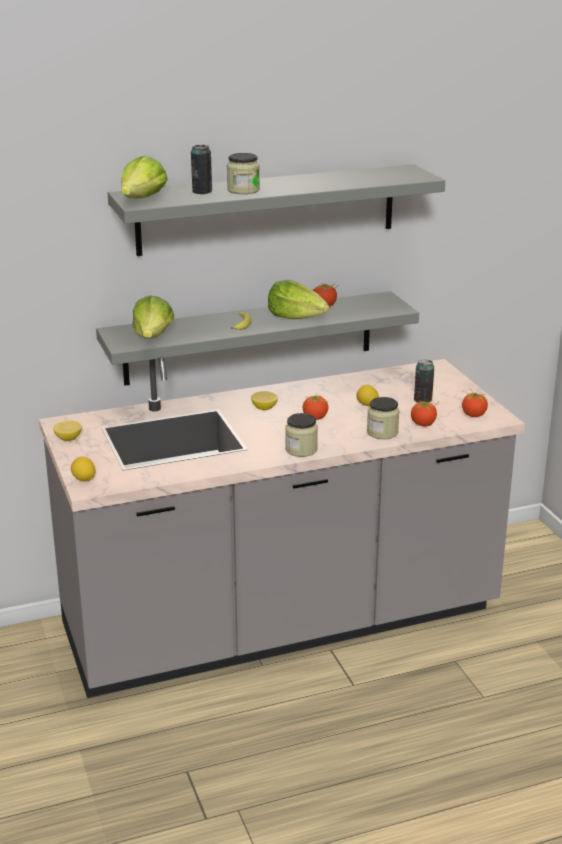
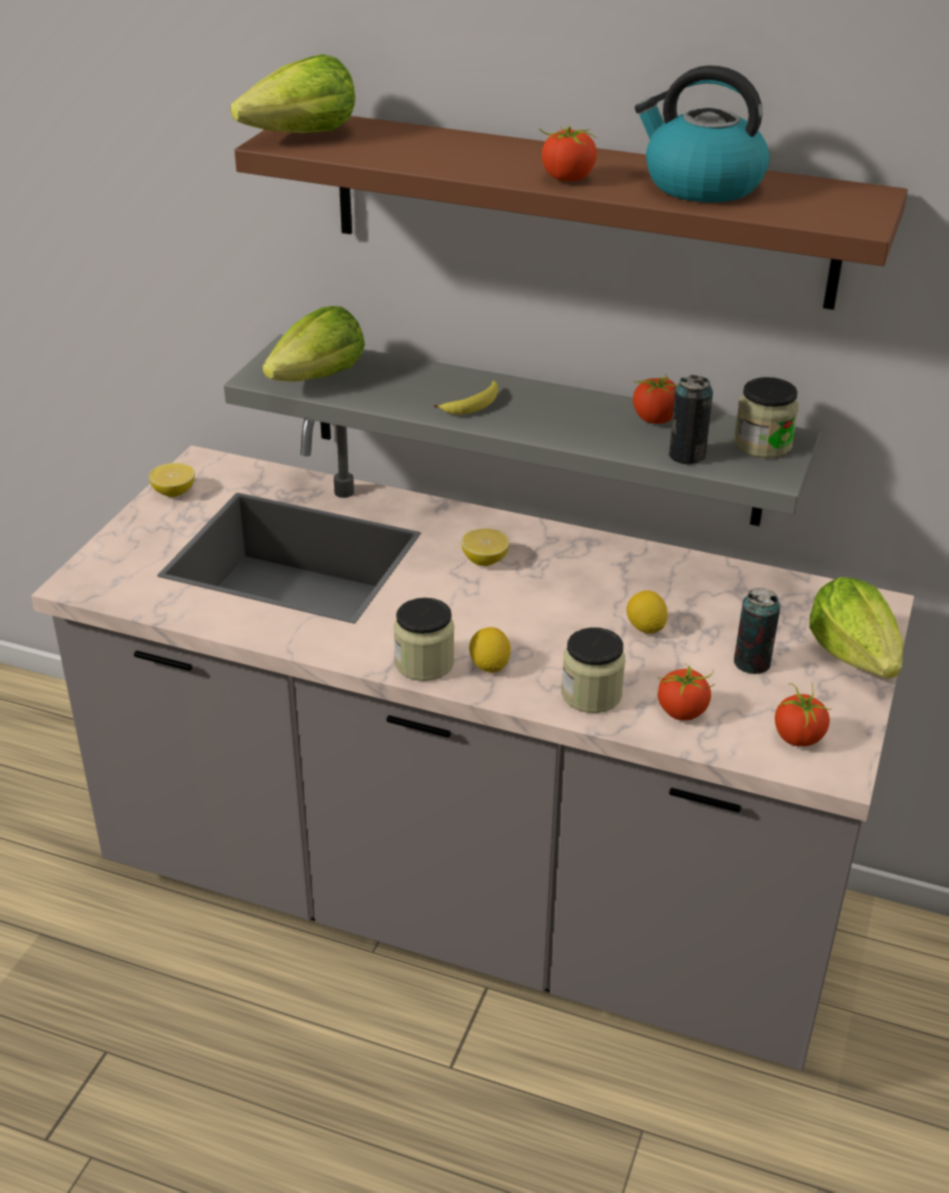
camera: 40 degrees right, 10 degrees up
lemon [71,457,96,481] -> lemon moved to [469,627,511,673]
grey shelf [108,164,445,256] -> brown shelf [234,116,908,310]
can [191,145,212,194] -> can moved to [669,375,713,464]
jar [227,153,260,194] -> jar moved to [734,377,799,458]
lettuce [268,280,329,319] -> lettuce moved to [809,577,903,679]
tomato [303,394,328,420] -> tomato moved to [539,126,597,181]
none -> kettle [635,65,770,203]

